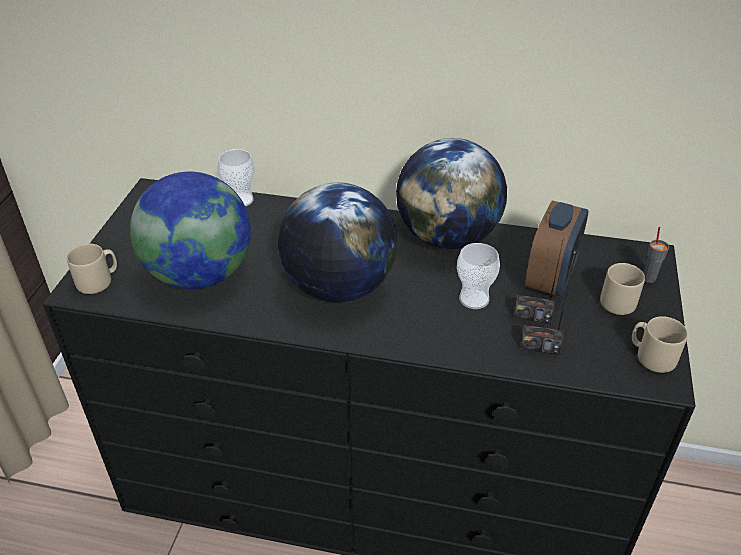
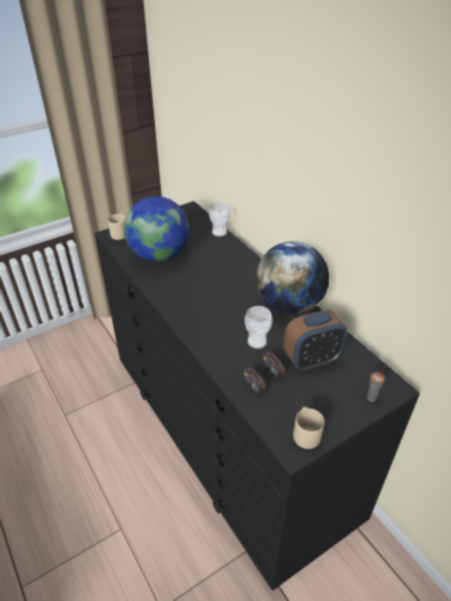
camera: 45 degrees right, 0 degrees up
globe [278,182,398,302] -> none
beige mug [600,263,645,315] -> none

